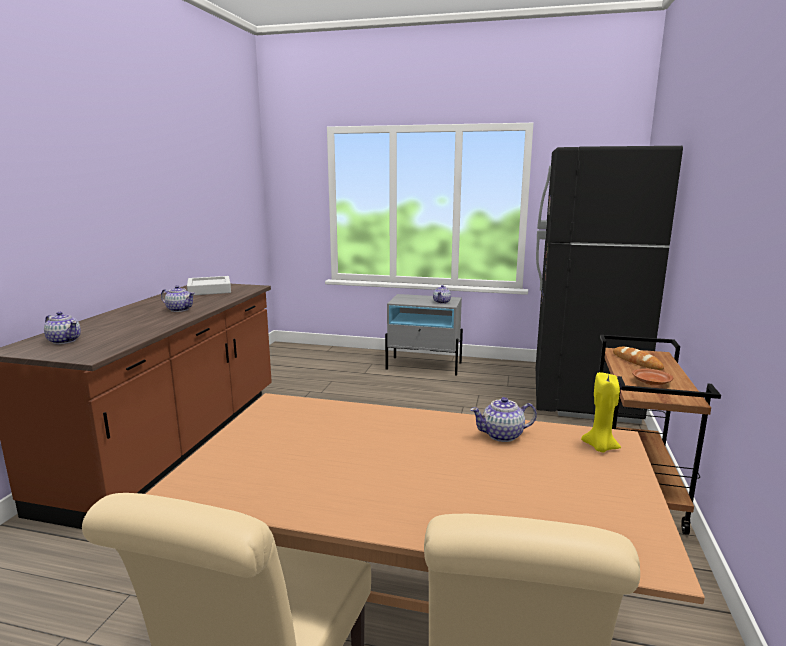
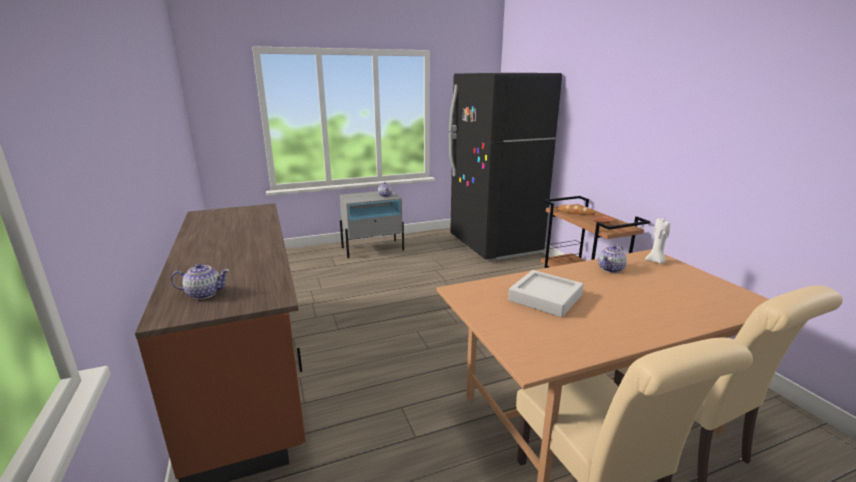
camera: 35 degrees left, 5 degrees up
teapot [161,285,195,312] -> none
grey tray [187,276,231,295] -> grey tray moved to [508,270,584,317]
yellow candle [581,372,621,453] -> white candle [645,218,671,264]

